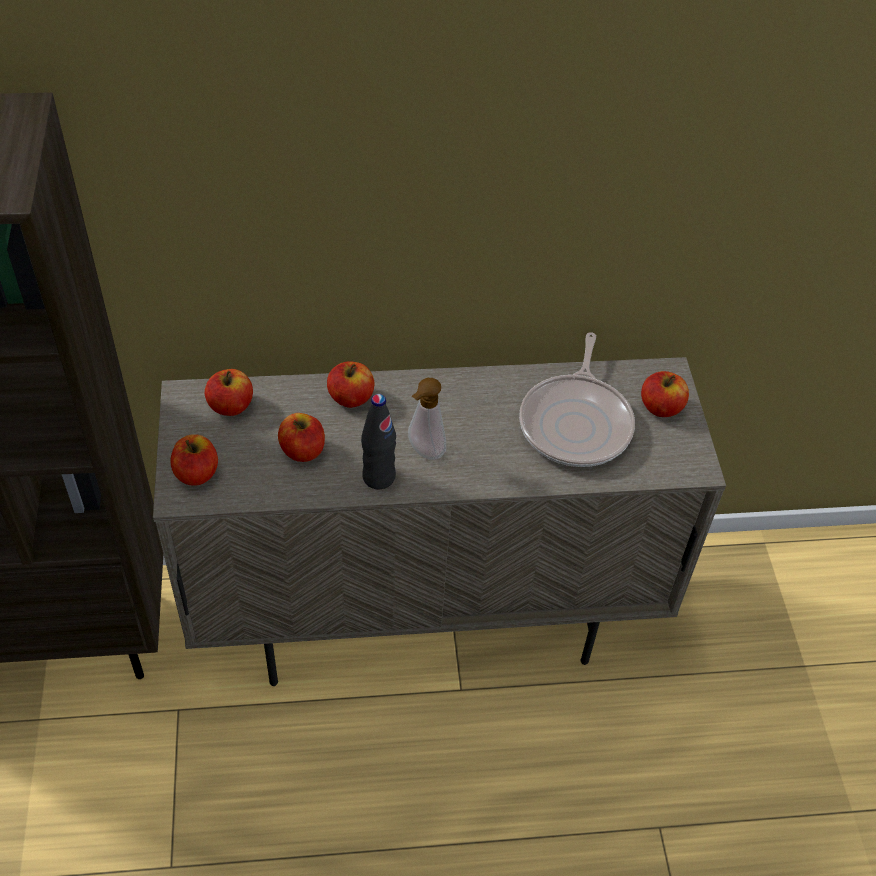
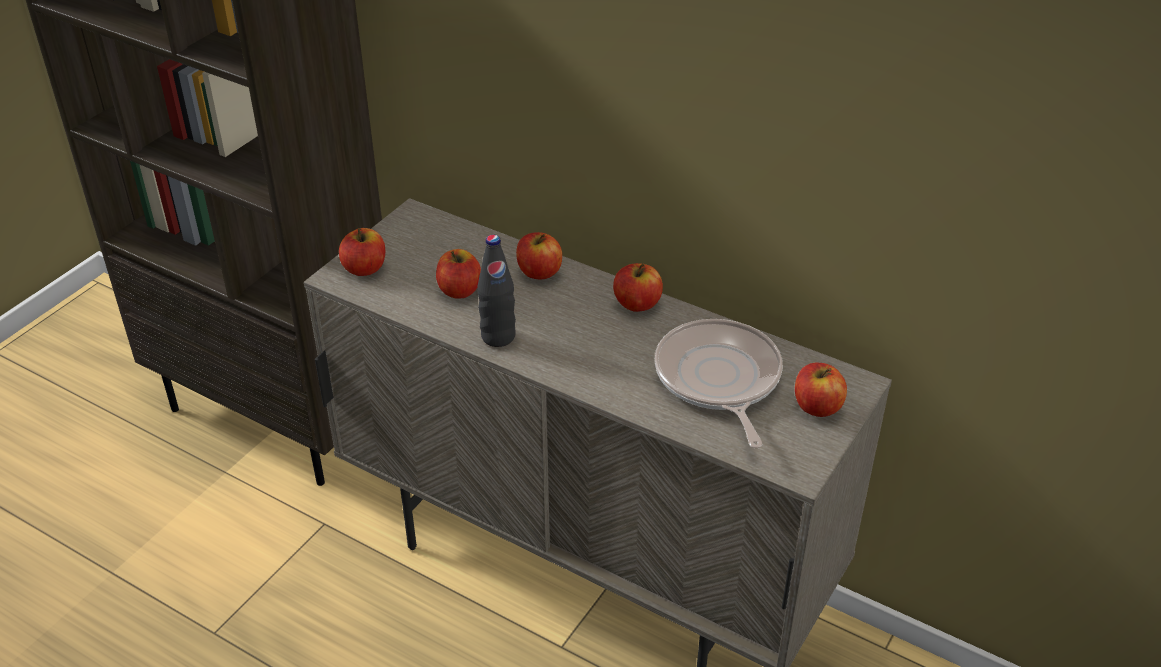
camera: 40 degrees right, 10 degrees down
apple [205,369,253,416] -> apple moved to [613,263,663,312]
soap dispenser [408,378,446,460] -> none
frying pan [519,332,635,467] -> frying pan turned 120 degrees clockwise [655,319,783,448]

